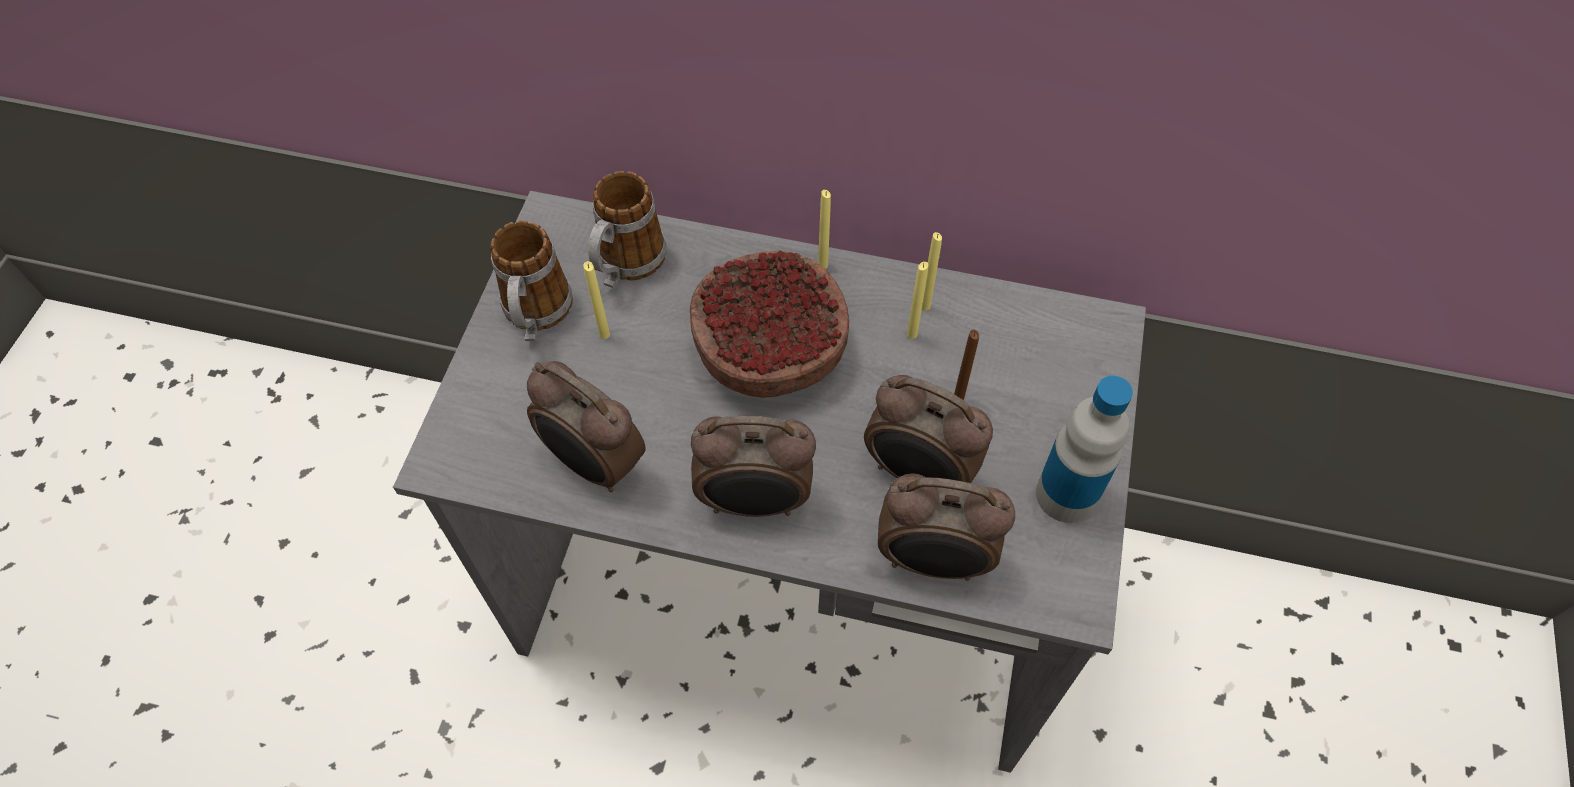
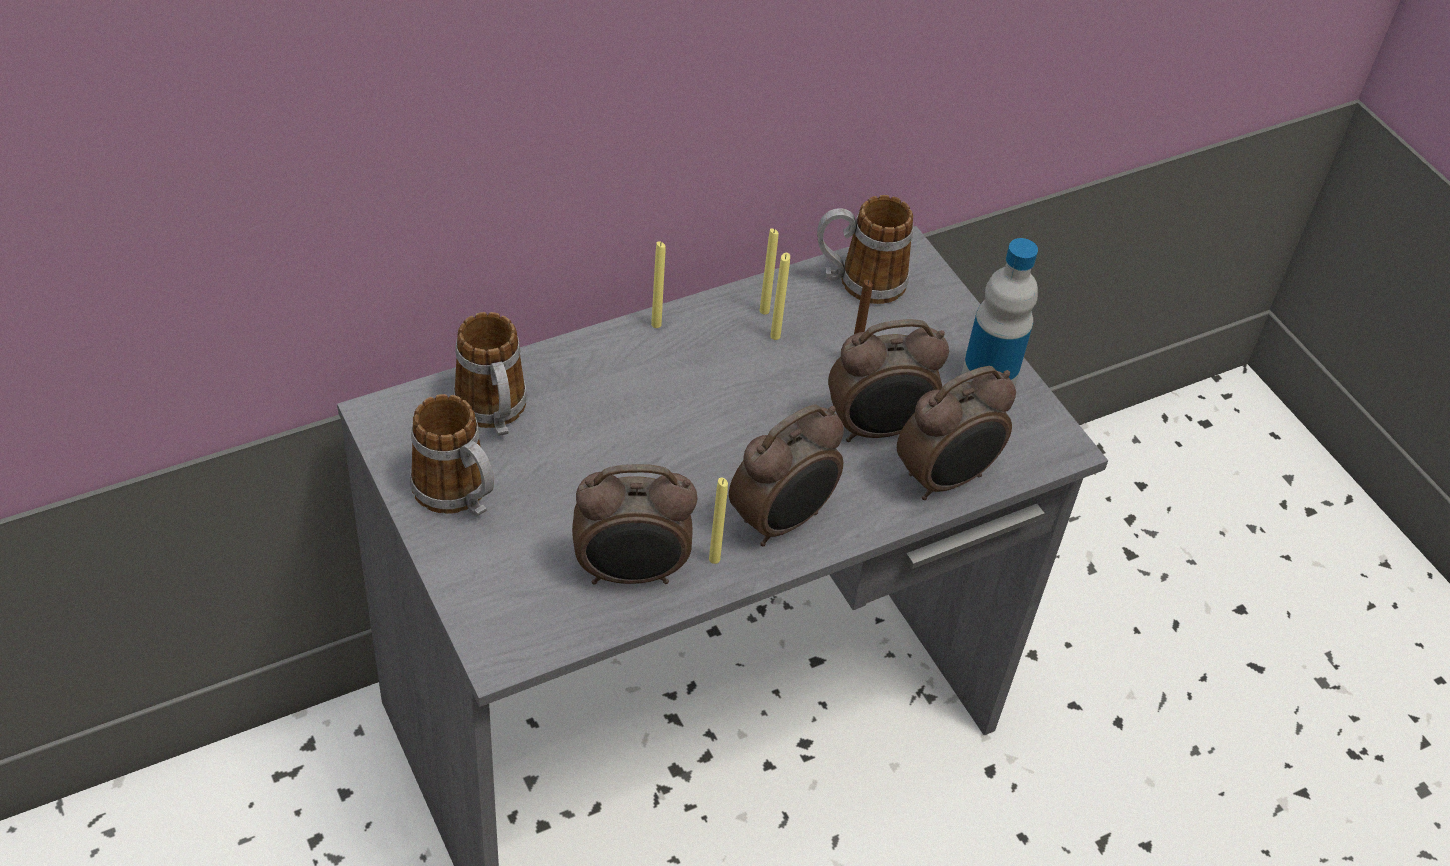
camera: 45 degrees left, 10 degrees down
yellow candle [583,261,610,339] -> yellow candle moved to [709,478,728,564]
bowl [690,251,849,398] -> none
none -> mug [817,195,913,304]

